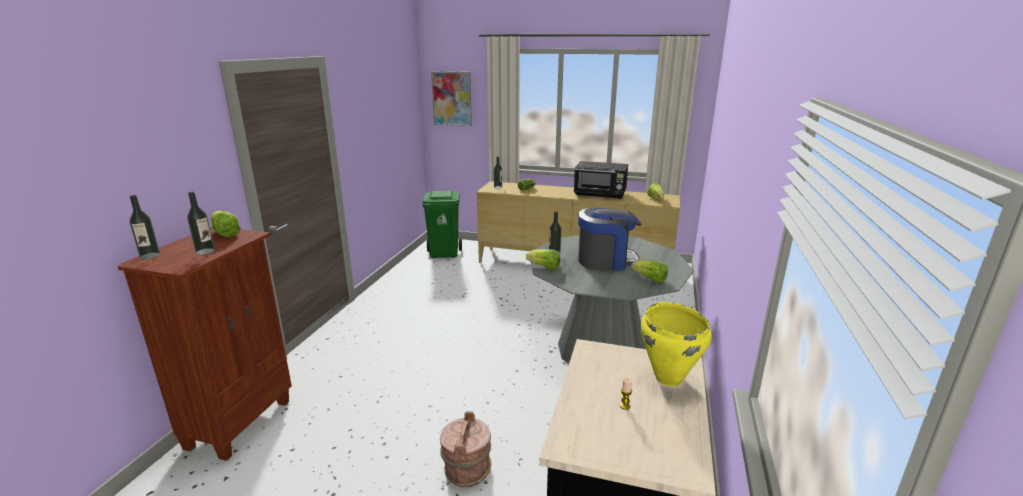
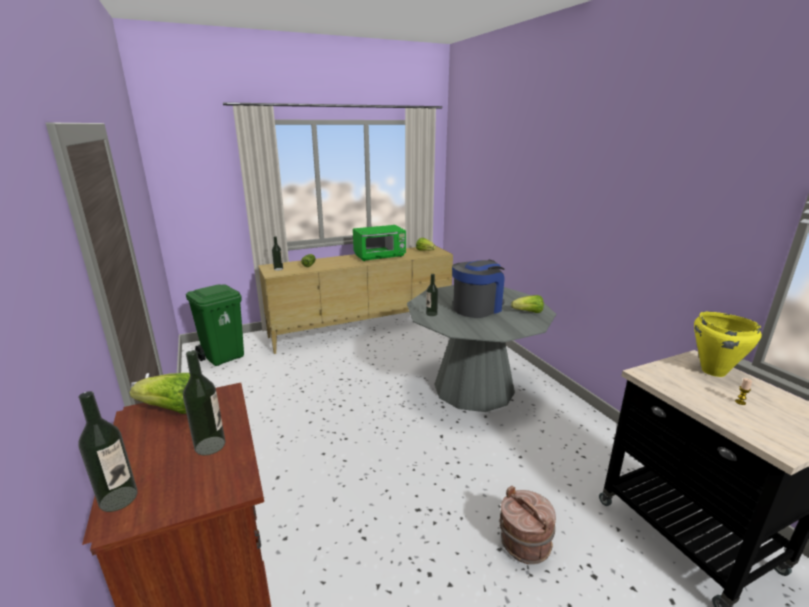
camera: 40 degrees left, 0 degrees up
picture [431,71,472,126] -> none
lettuce [526,249,560,270] -> none
black microwave [574,161,628,199] -> green microwave [353,225,406,261]

